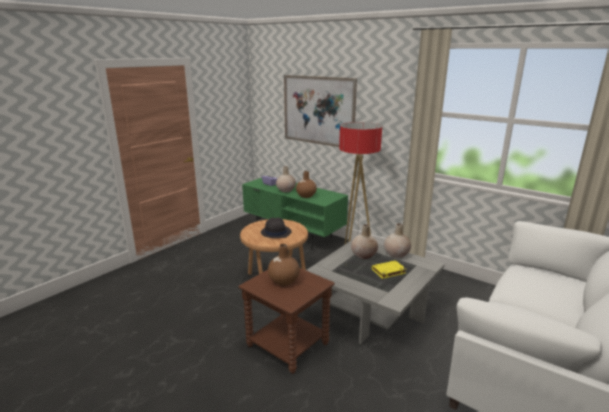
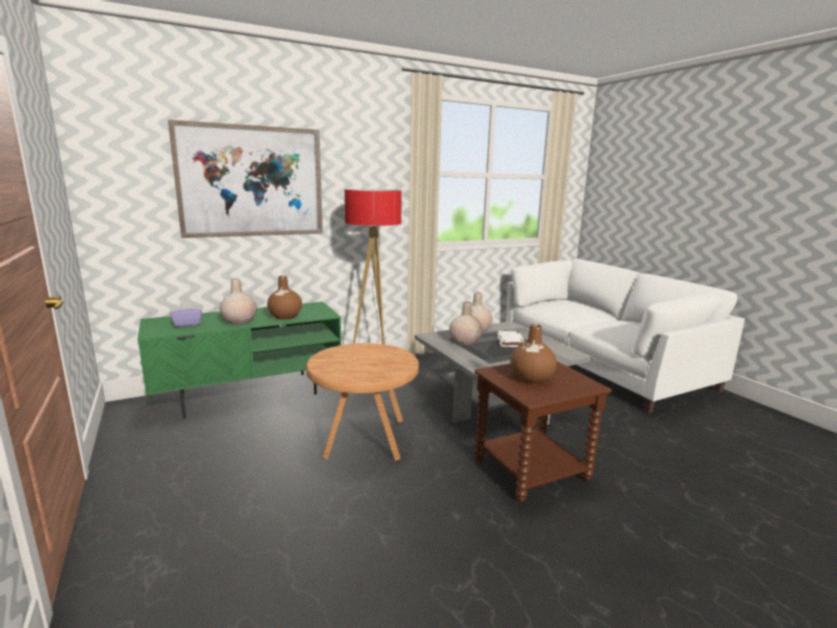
camera: 65 degrees left, 5 degrees down
black hat [261,218,291,238] -> none
yellow book [372,260,406,279] -> white book [497,331,525,347]

